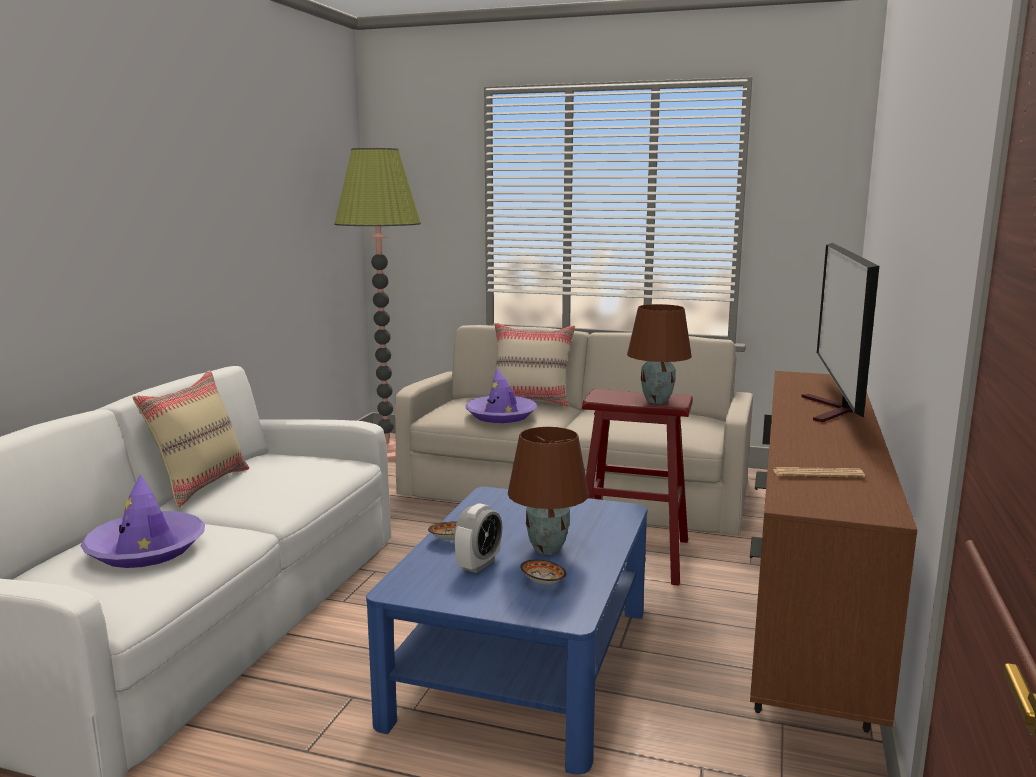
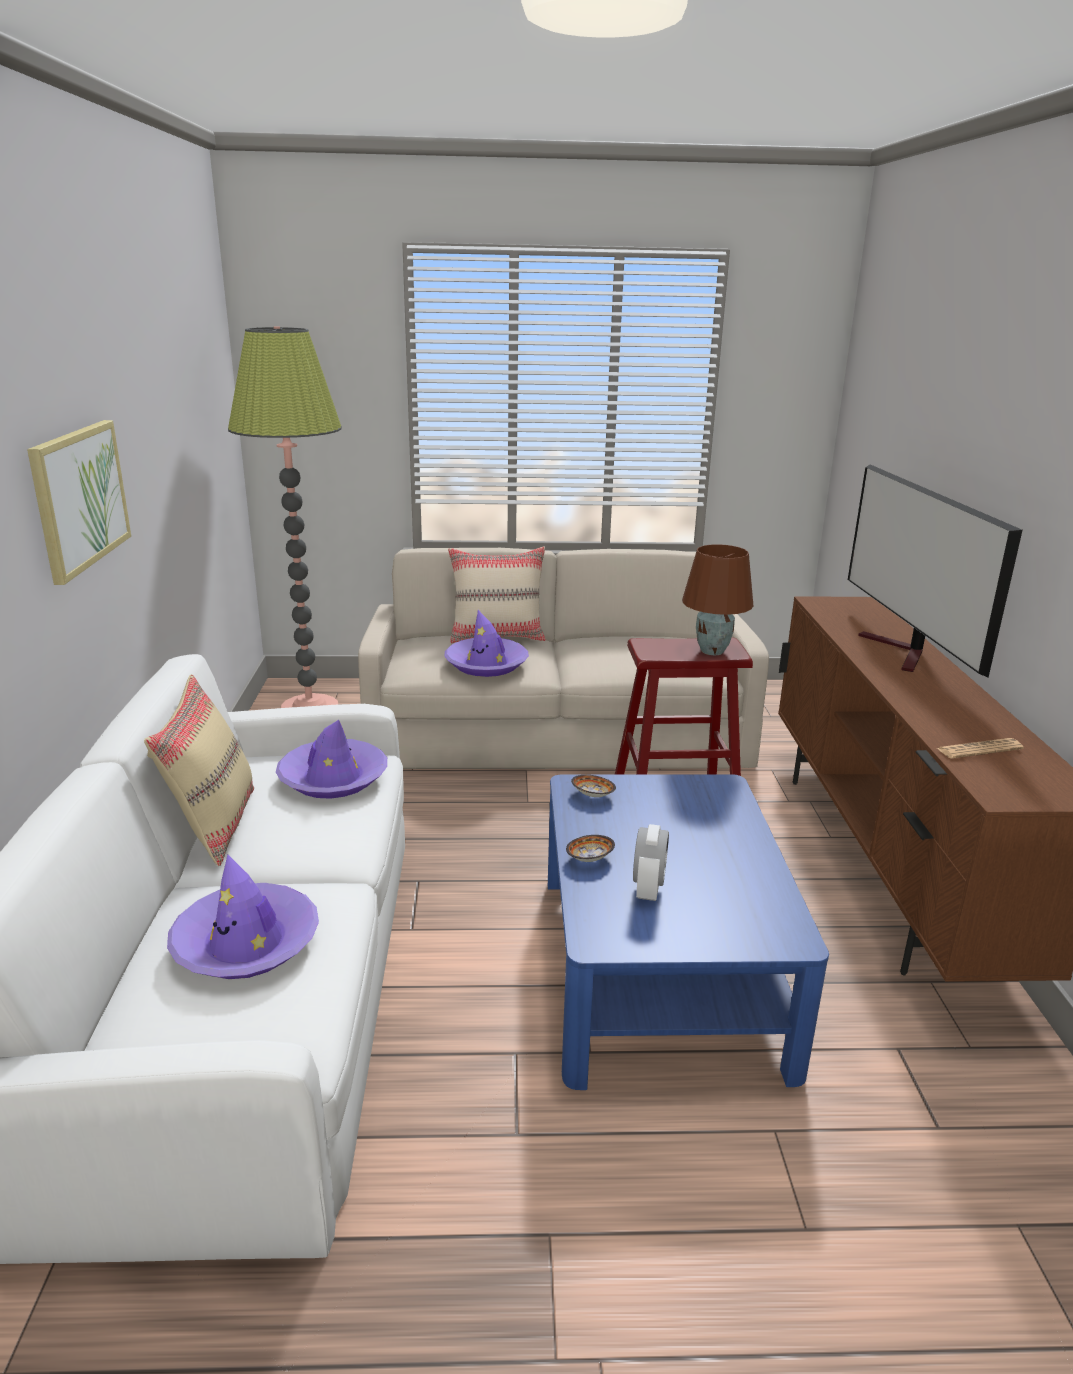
camera: 20 degrees left, 10 degrees up
brown table lamp [508,427,589,555] -> none
bowl [520,560,566,585] -> bowl moved to [571,775,616,797]
none -> picture [27,420,131,585]
none -> purple hat [276,720,387,799]

